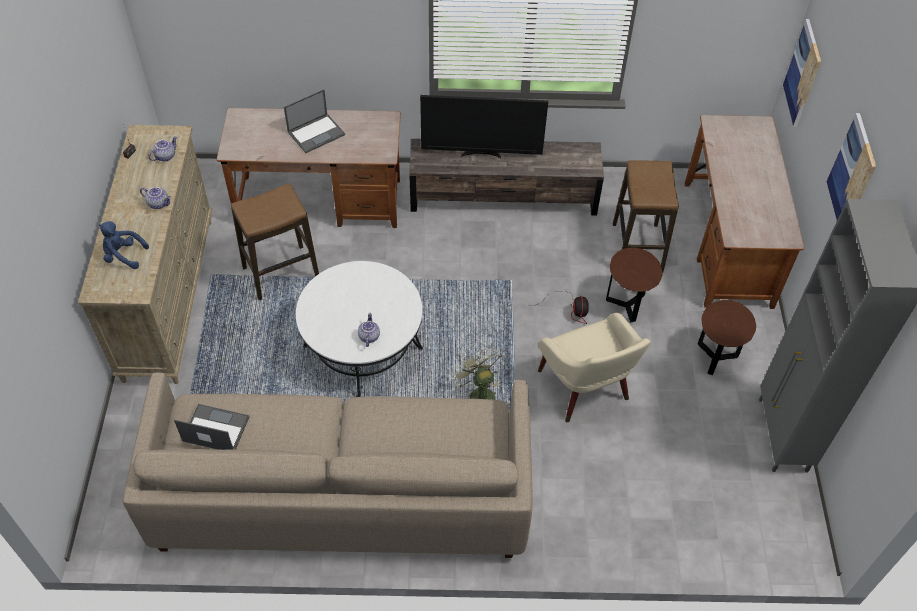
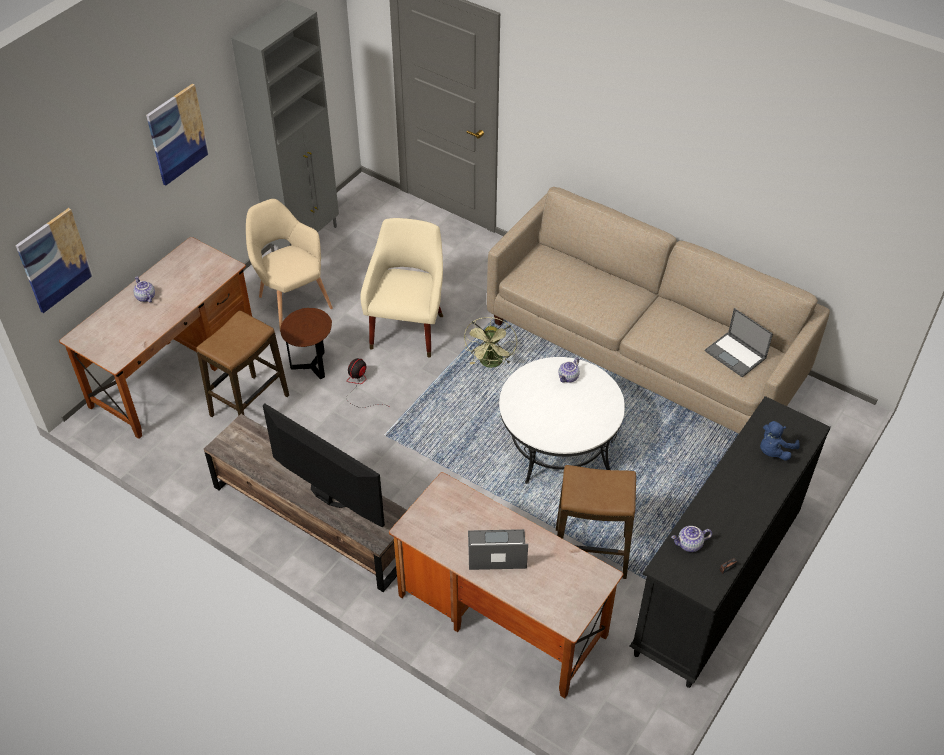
camera: 145 degrees left, 5 degrees down
beige dresser [78,125,212,384] -> black dresser [629,396,831,688]
blue plush toy [99,221,149,269] -> blue plush toy turned 90 degrees clockwise [760,421,800,461]
teapot [140,187,172,209] -> teapot moved to [133,276,155,303]
brown side table [698,300,756,375] -> beige armchair [246,199,333,329]

